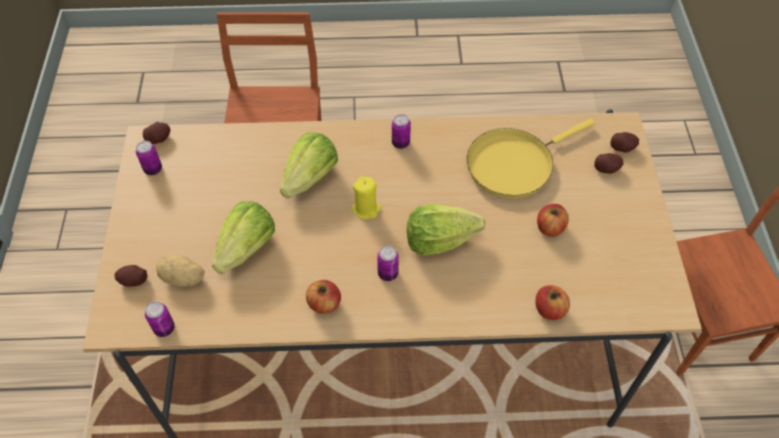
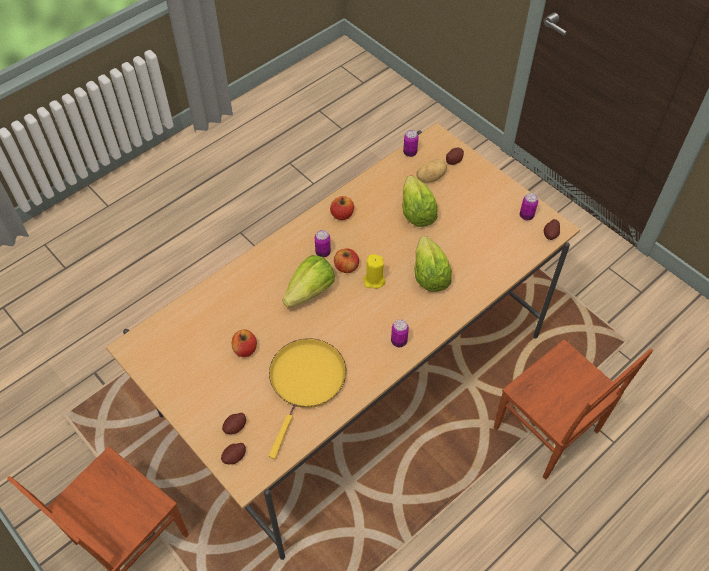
camera: 140 degrees right, 0 degrees up
apple [535,285,570,320] -> apple moved to [334,249,359,273]

